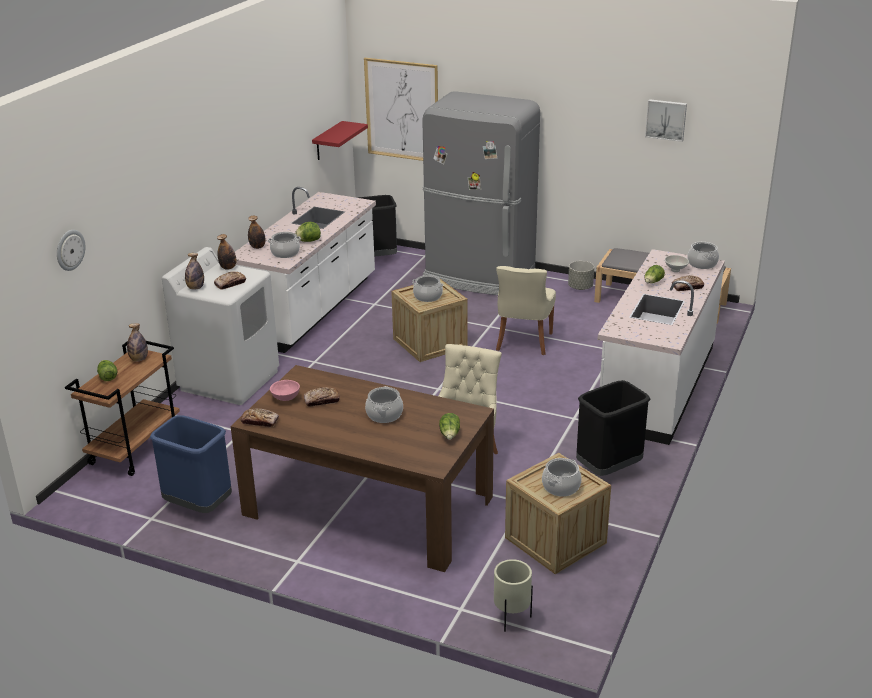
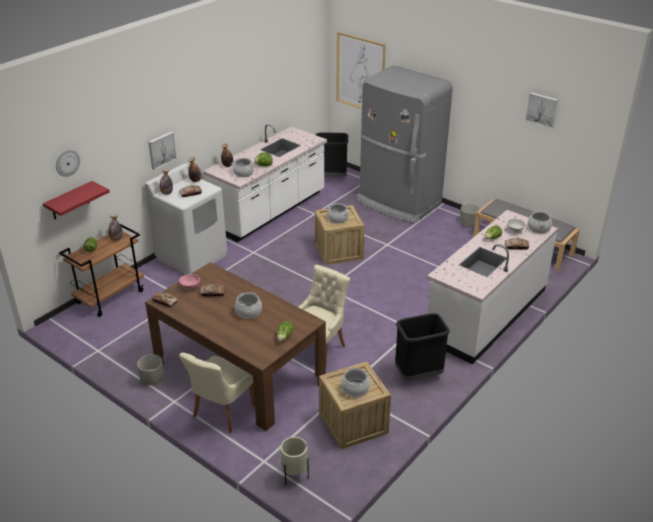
camera: 15 degrees right, 5 degrees up
blue trash can [150,415,232,513] -> none
red shelf [312,121,368,160] -> red shelf moved to [43,181,110,219]
beige chair [496,266,556,355] -> beige chair moved to [179,353,255,433]
none -> grey planter [137,354,165,386]
none -> picture [148,132,177,170]

